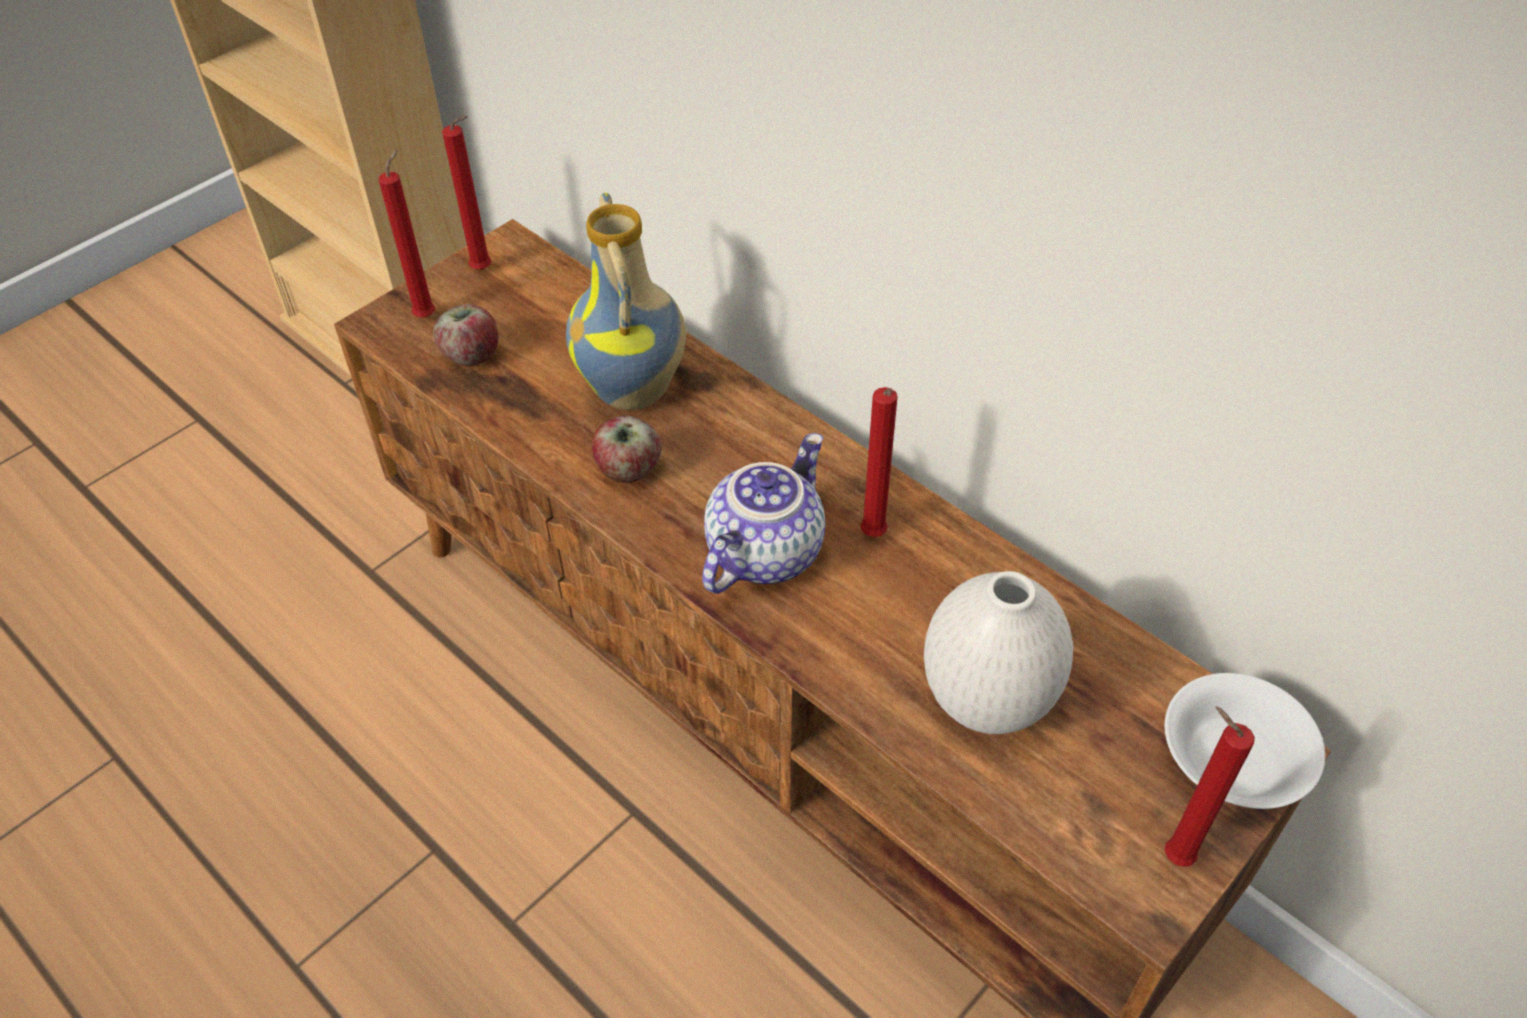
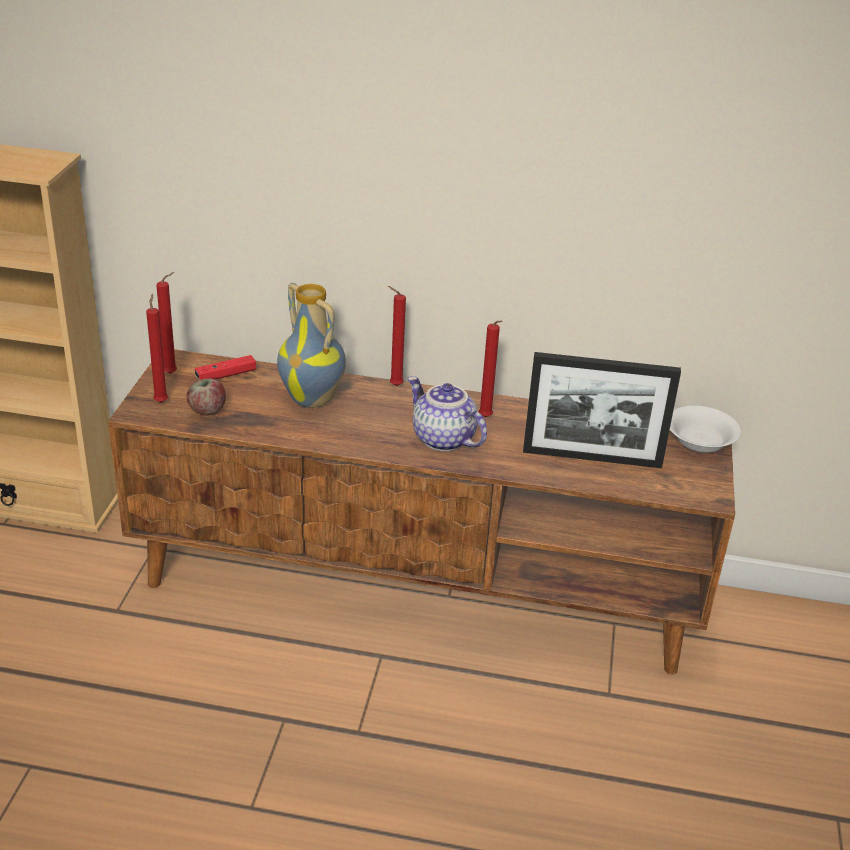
camera: 35 degrees left, 15 degrees down
apple [592,415,661,482] -> none
teapot [702,433,825,594] -> teapot turned 45 degrees counterclockwise [407,376,487,451]
white vase [924,571,1073,734] -> picture frame [523,352,681,468]
red candle [1165,706,1255,867] -> red candle moved to [388,286,406,386]
none -> red game controller [195,355,256,380]

